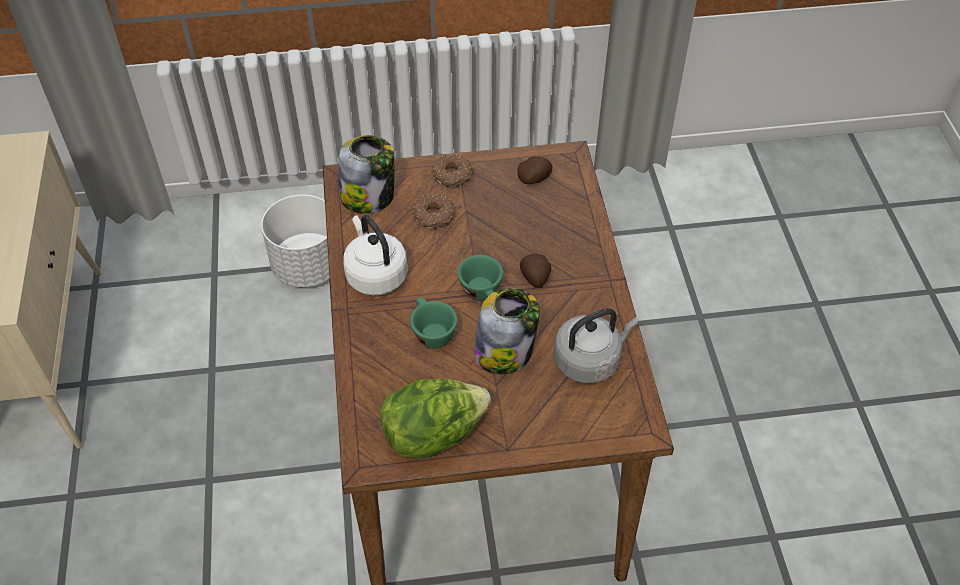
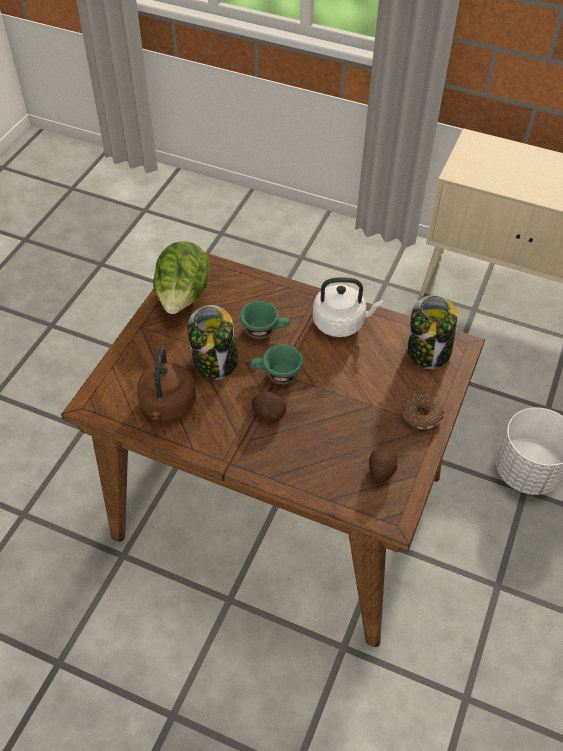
camera: 120 degrees right, 0 degrees up
donut [412,194,455,229] -> none
grey kettle [554,308,639,383] -> brown kettle [137,347,196,421]

